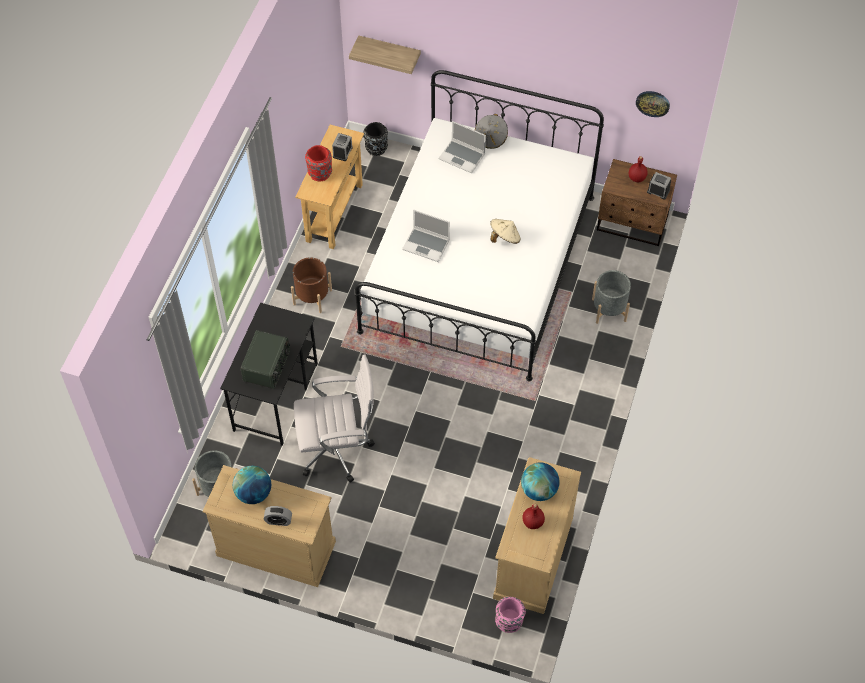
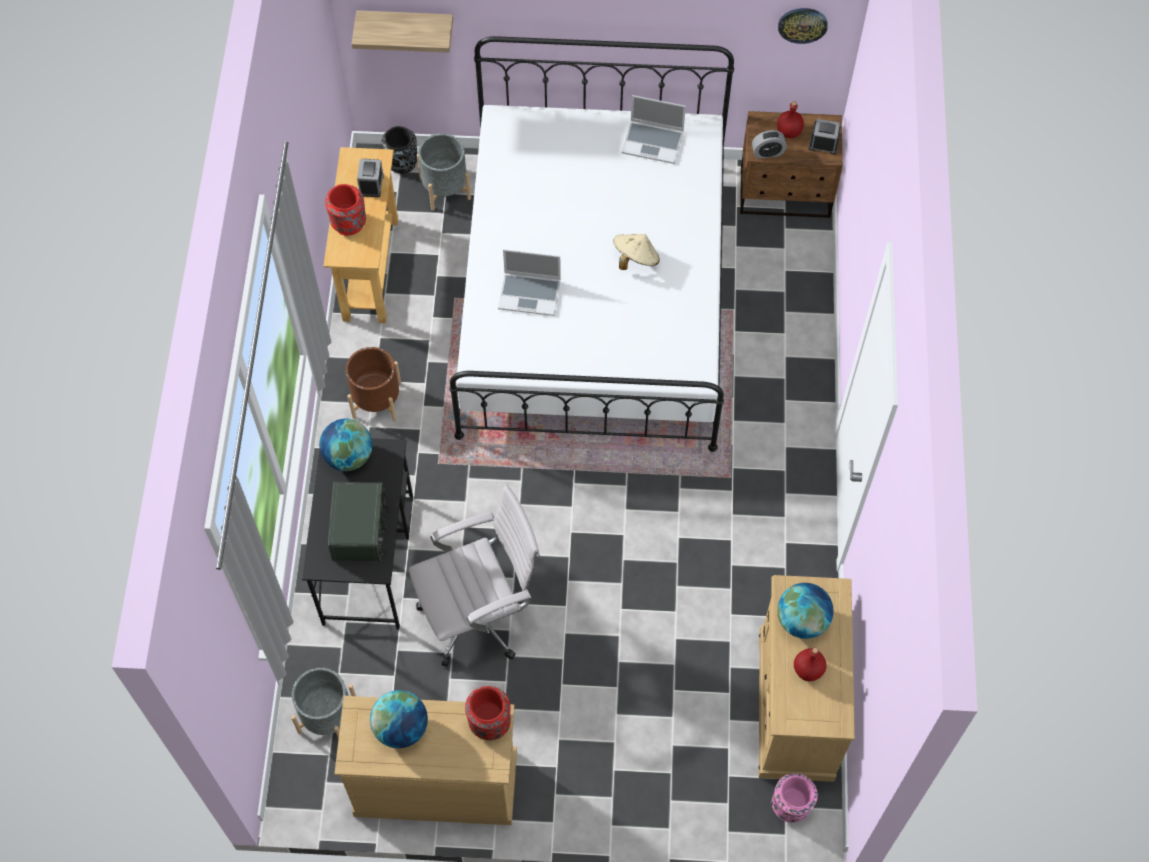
camera: 15 degrees left, 5 degrees up
alarm clock [264,506,292,526] -> alarm clock moved to [752,130,787,159]
laptop [439,121,486,173] -> laptop moved to [622,95,686,164]
grey hat [475,114,508,149] -> none
grey planter [592,270,631,324] -> grey planter moved to [417,133,471,210]
none -> globe [319,419,372,471]
none -> red vase [465,686,511,741]

